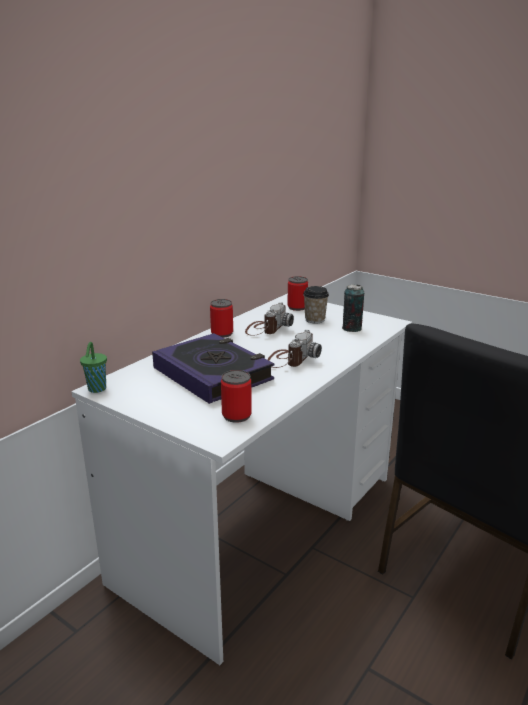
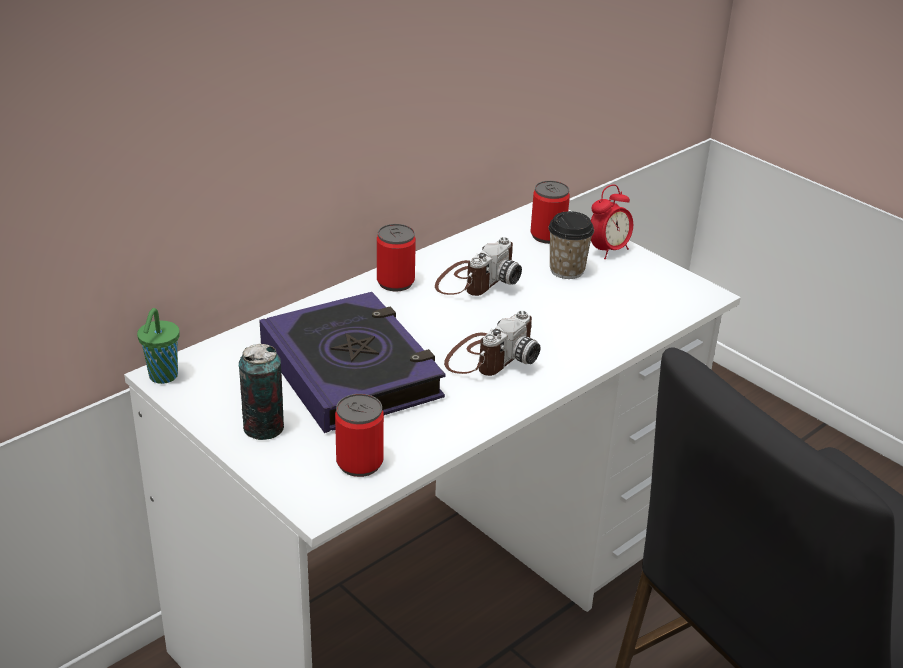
camera: 10 degrees right, 10 degrees up
can [342,284,364,332] -> can moved to [238,344,284,440]
none -> alarm clock [591,184,633,260]

